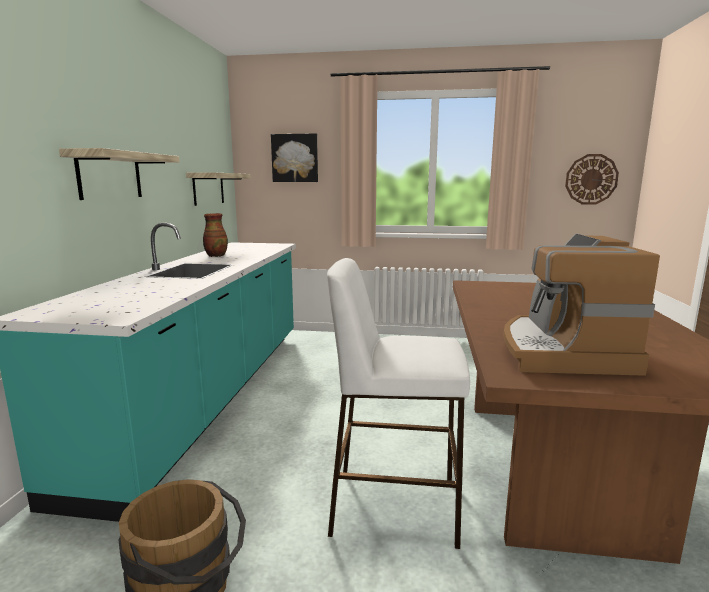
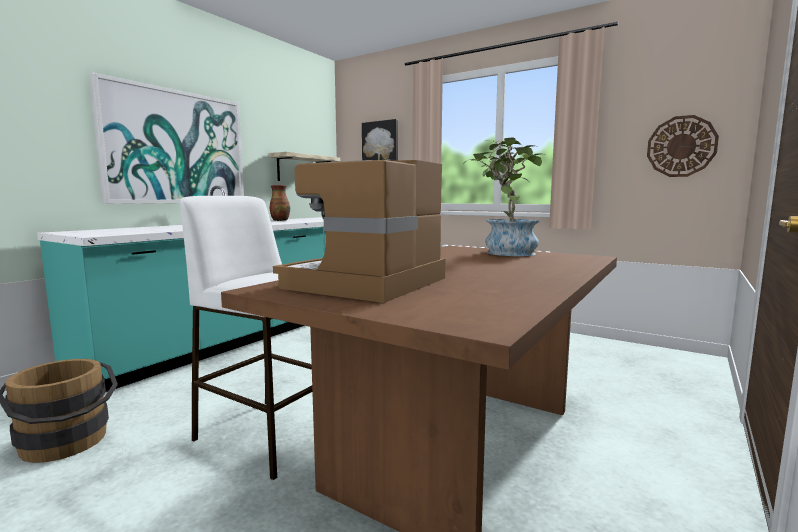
camera: 25 degrees right, 5 degrees down
shelf [59,148,180,200] -> picture [89,72,244,204]
none -> potted plant [463,138,542,256]

